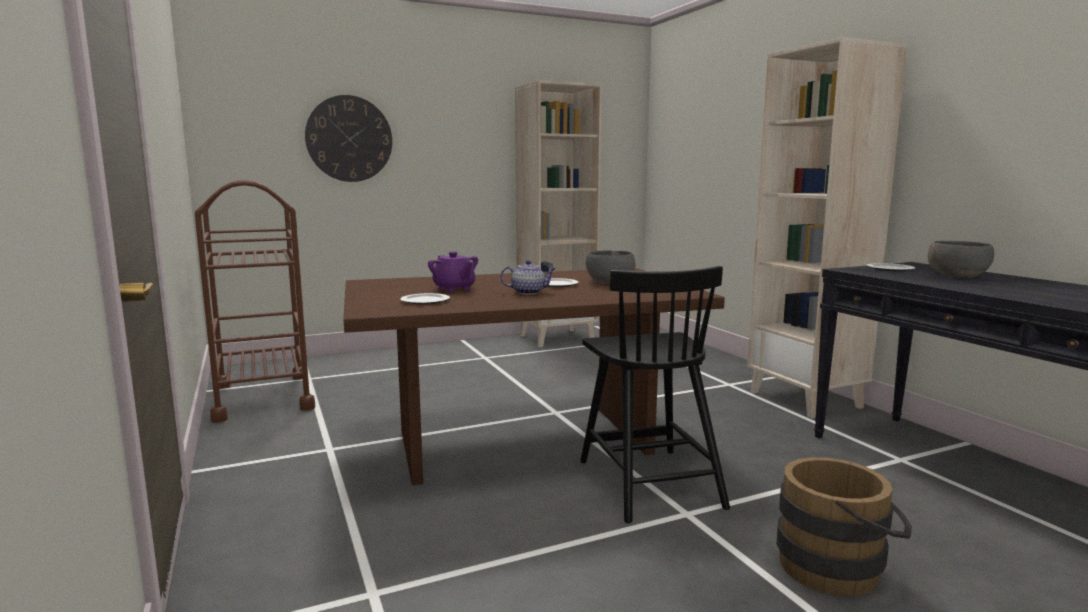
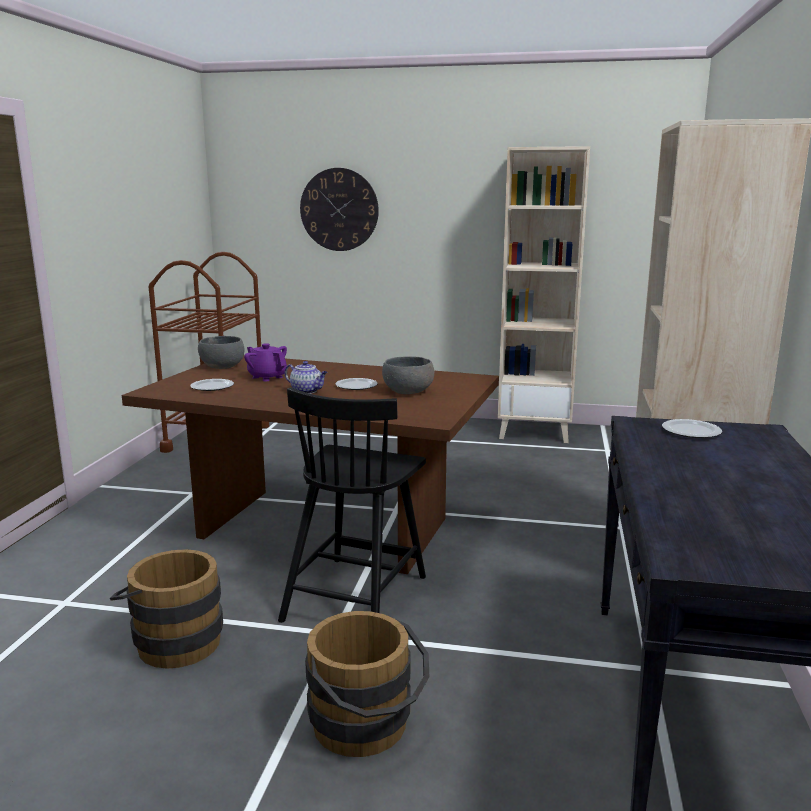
camera: 35 degrees right, 5 degrees up
purple teapot [428,252,478,292] -> purple teapot turned 135 degrees clockwise [244,343,287,381]
grey bowl [928,241,994,278] -> grey bowl moved to [198,336,245,369]
none -> brown bucket [110,549,223,669]

